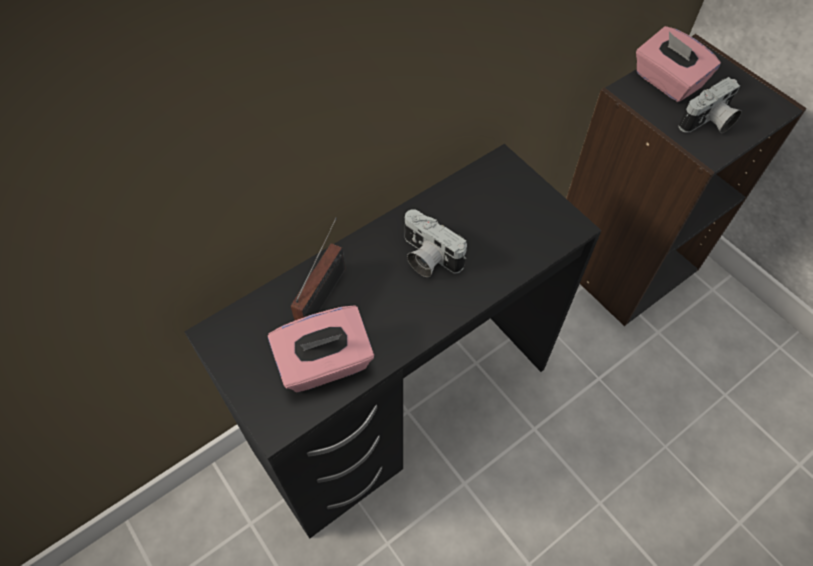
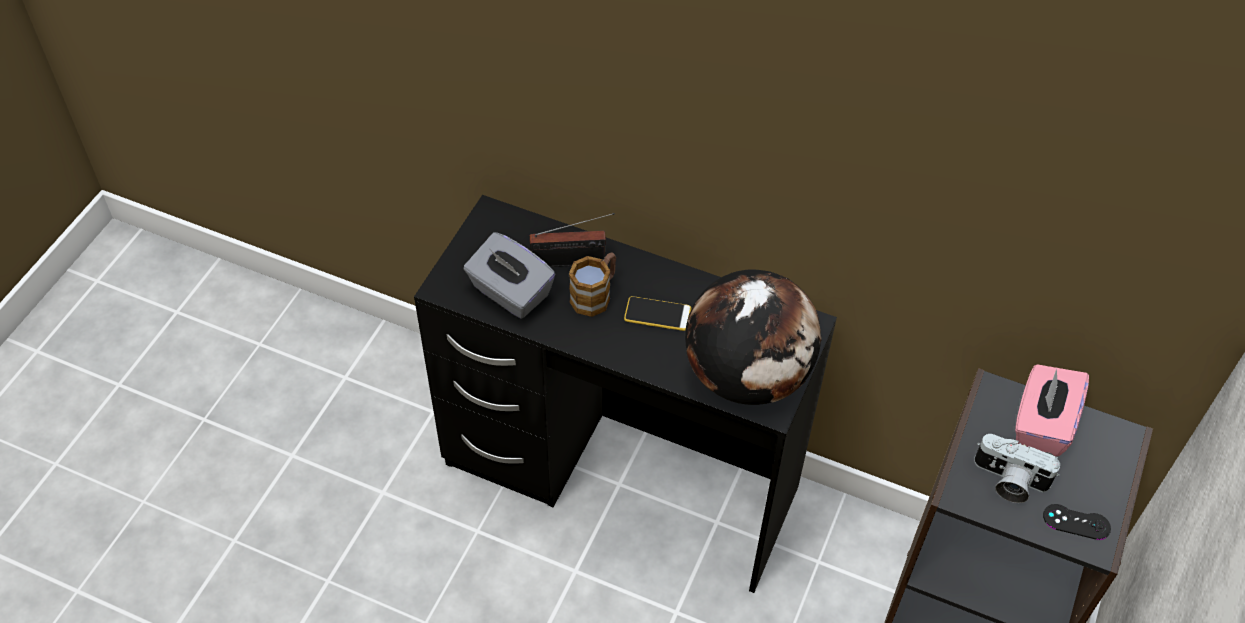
camera: 60 degrees right, 5 degrees down
pink tissue box [268,305,374,393] -> grey tissue box [464,232,555,319]
camera [404,209,467,277] -> phone [624,296,691,331]
none -> mug [569,252,616,317]
none -> globe [685,269,822,405]
none -> black game controller [1043,504,1111,540]

